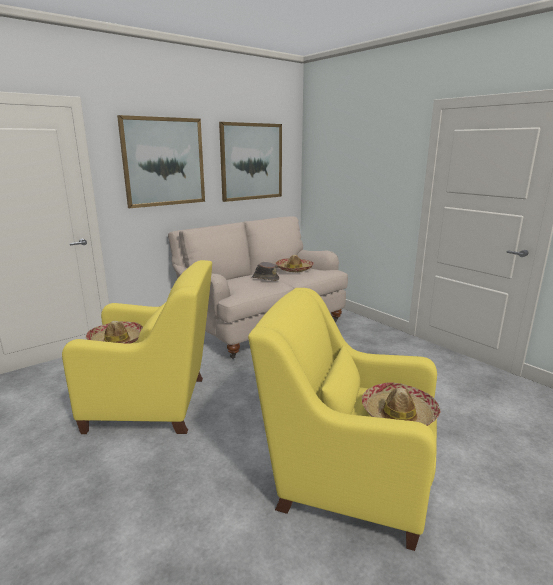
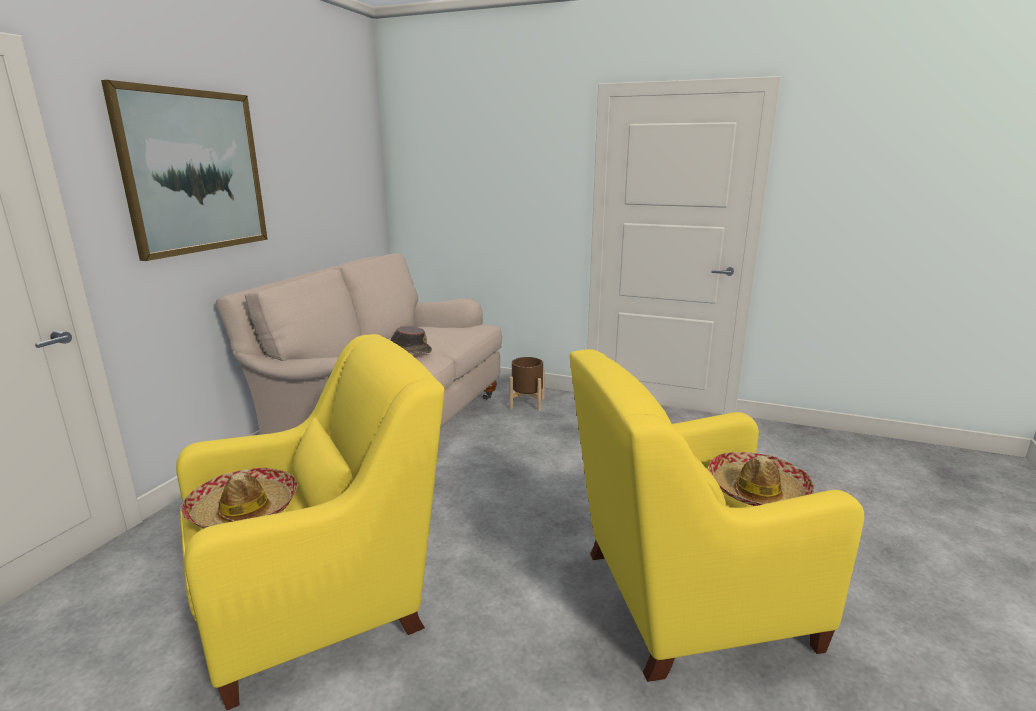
camera: 30 degrees left, 0 degrees up
picture [219,122,282,202] -> none
hat [276,255,314,272] -> none
none -> brown planter [509,357,545,411]

